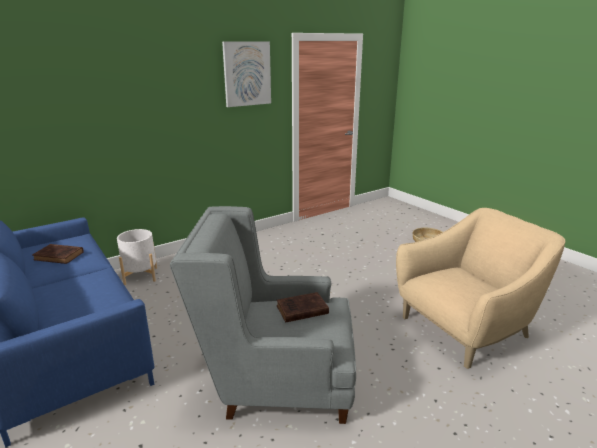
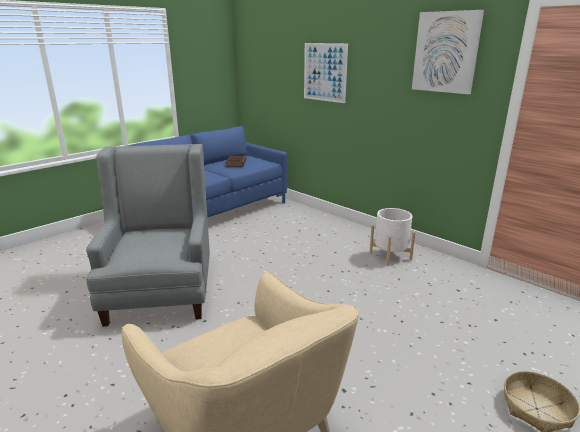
camera: 80 degrees right, 0 degrees up
white planter [117,229,157,285] -> white planter moved to [369,208,416,266]
brown book [277,292,329,322] -> none
none -> picture [304,43,348,103]

